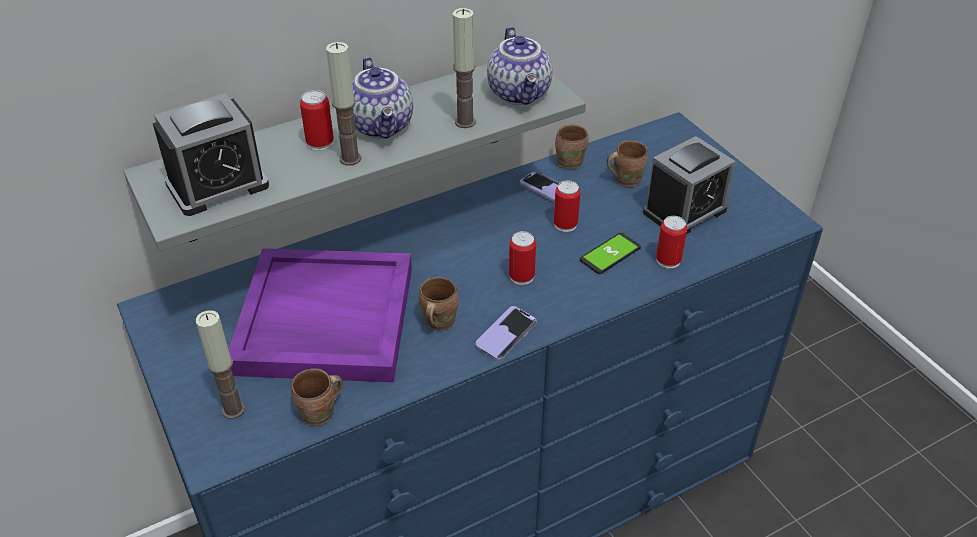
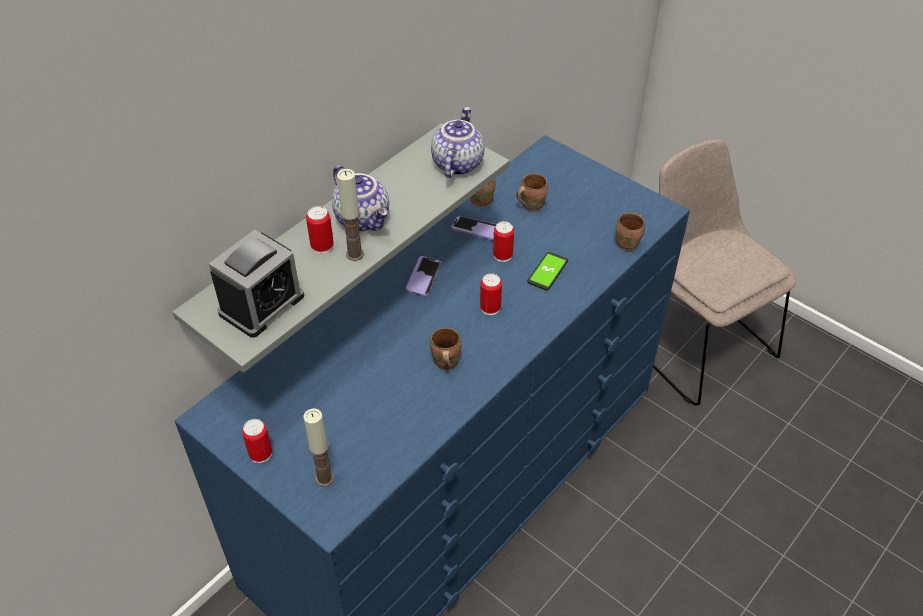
camera: 20 degrees left, 5 degrees up
purple tray [229,248,412,382] -> none
brown mug [291,368,343,426] -> brown mug moved to [616,212,645,251]
candle [453,8,476,128] -> none
phone [475,306,537,361] -> phone moved to [406,256,442,297]
teapot [487,27,552,105] -> teapot turned 135 degrees counterclockwise [431,107,484,178]
alarm clock [643,136,735,234] -> none
can [656,216,687,269] -> can moved to [242,419,272,463]
none -> beige chair [653,140,797,405]

